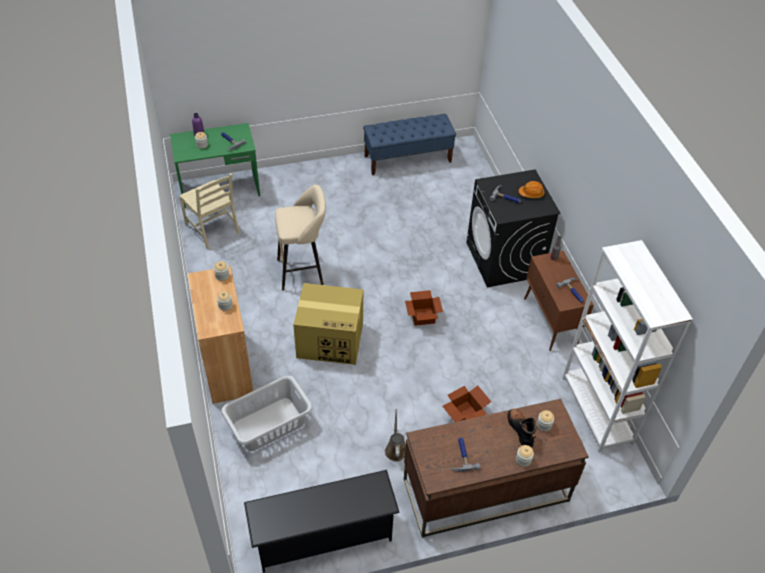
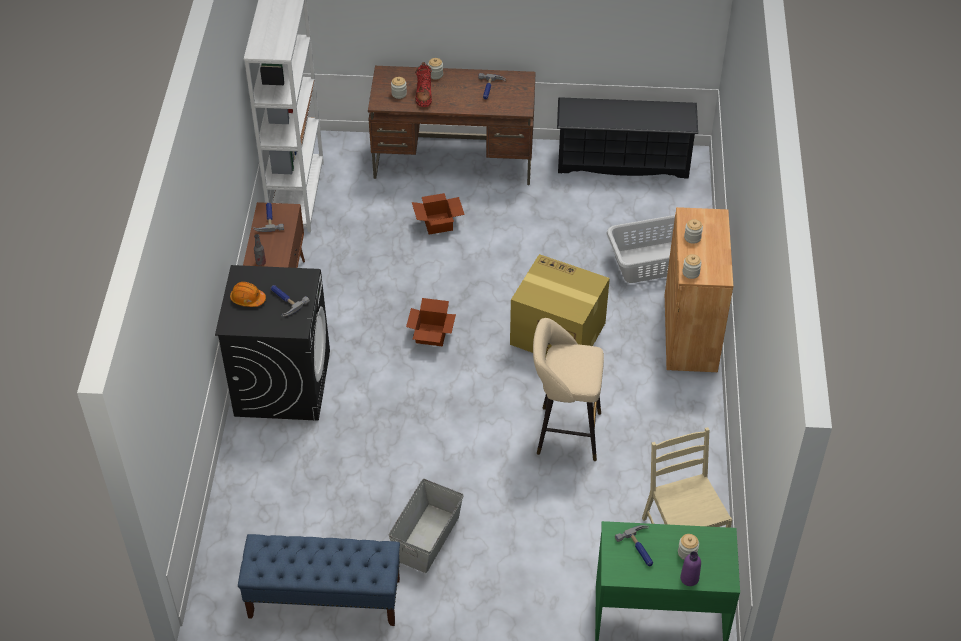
camera: 160 degrees left, 0 degrees up
brown watering can [385,409,406,462] -> none
black boot [507,409,536,448] -> red boot [415,62,432,107]
none -> grey storage box [389,479,464,573]

